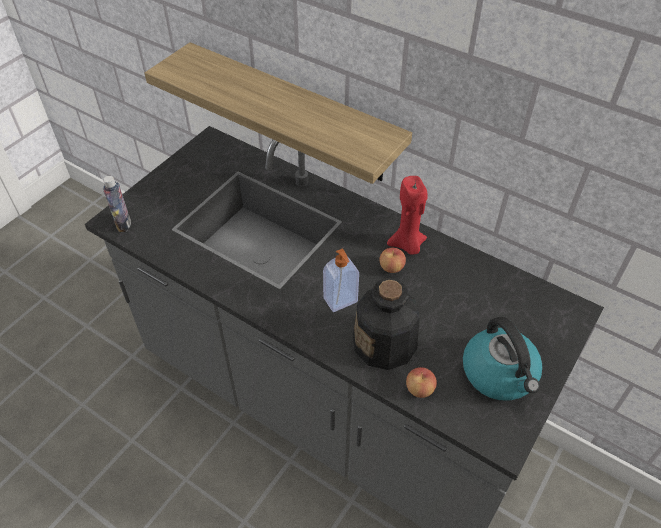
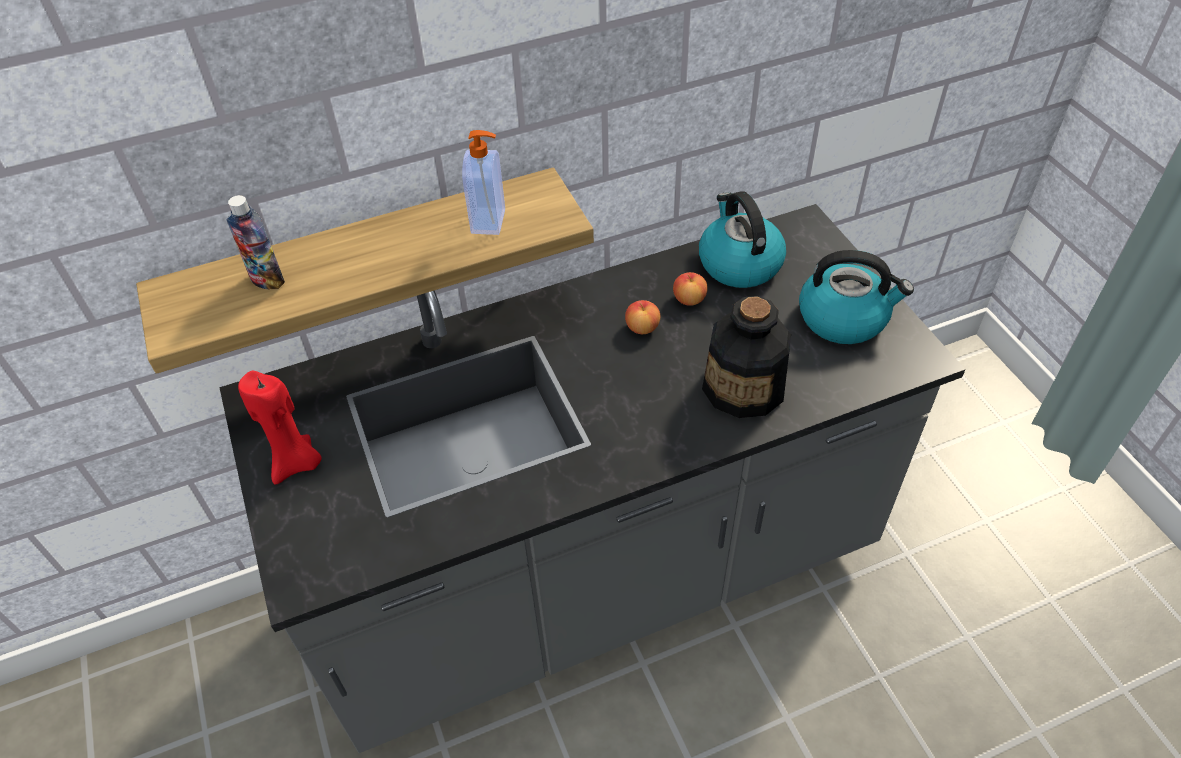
camera: 55 degrees left, 0 degrees up
bottle [103,176,131,232] -> bottle moved to [227,195,285,289]
soap dispenser [323,248,359,312] -> soap dispenser moved to [462,130,505,235]
red candle [387,176,428,255] -> red candle moved to [238,371,321,485]
apple [406,367,437,398] -> apple moved to [673,272,708,306]
none -> kettle [699,191,786,288]

